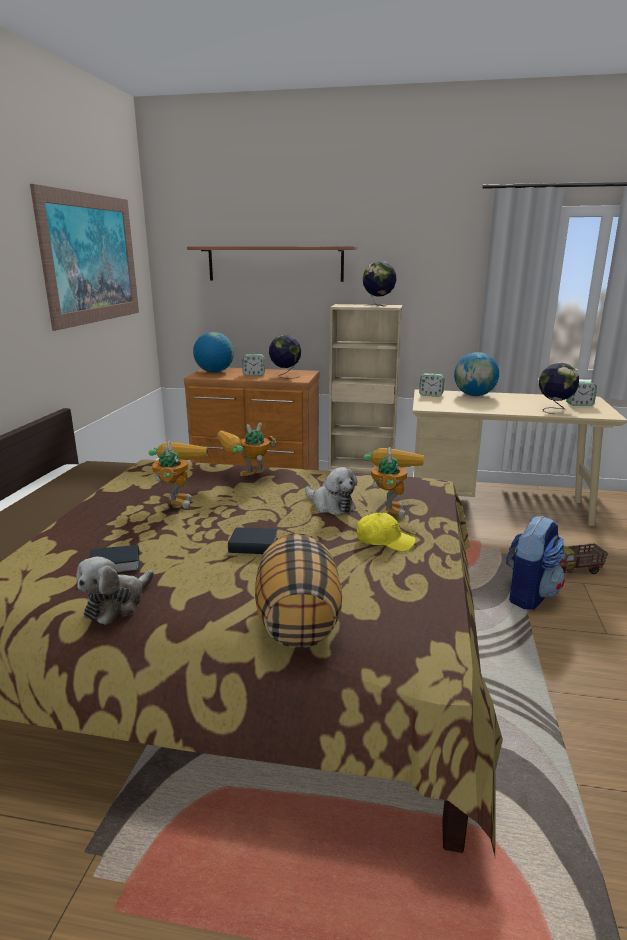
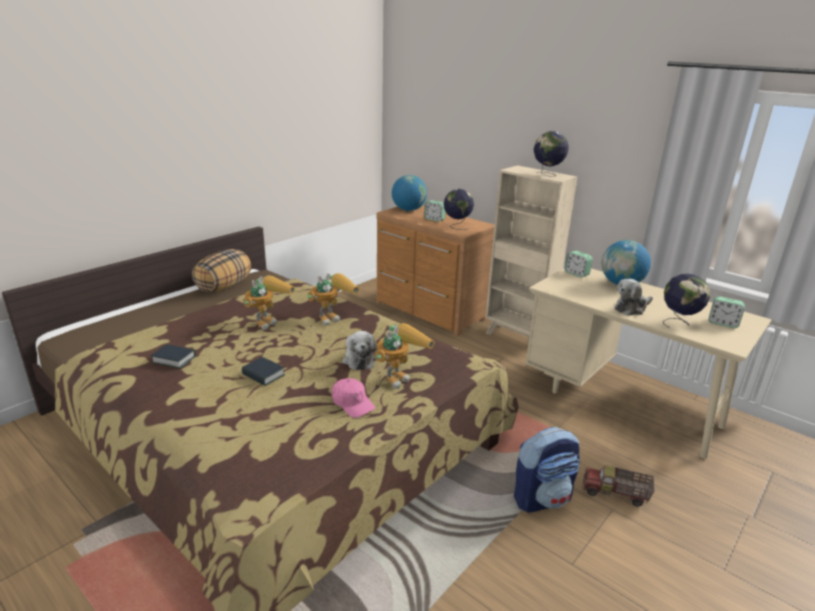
camera: 30 degrees right, 5 degrees up
picture [30,184,139,331] -> none
plush toy [76,557,154,625] -> plush toy moved to [615,279,653,316]
shelf [187,246,357,282] -> none
toy robot [217,422,276,476] -> toy robot turned 135 degrees clockwise [308,273,359,326]
pillow [255,533,342,648] -> pillow moved to [192,249,251,292]
yellow cap [357,513,416,552] -> pink cap [332,378,376,418]

